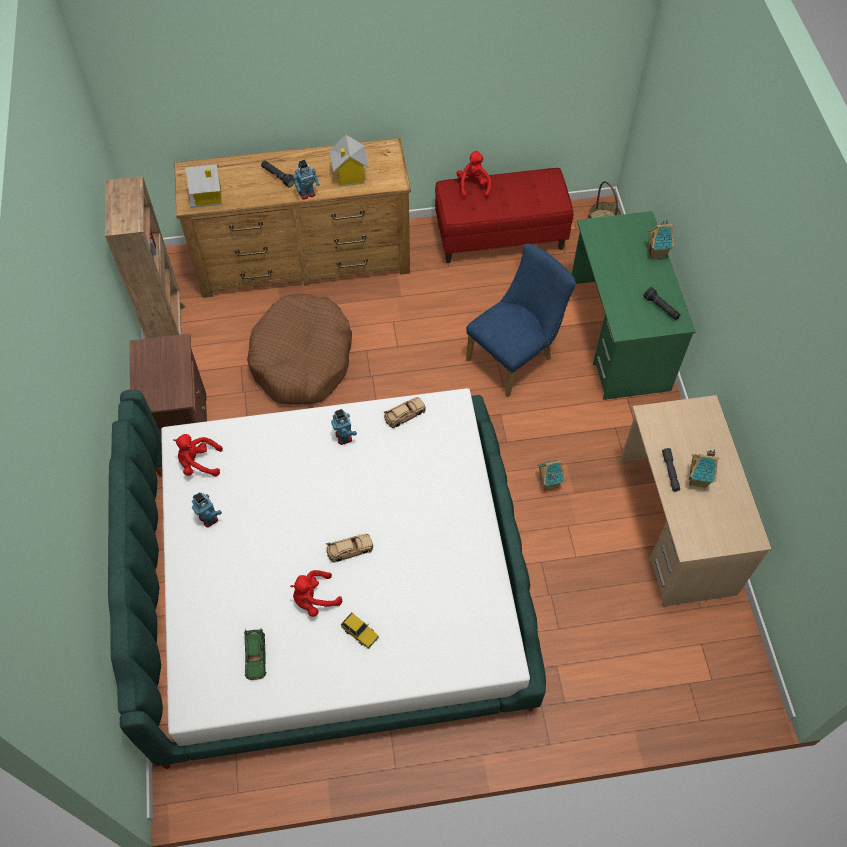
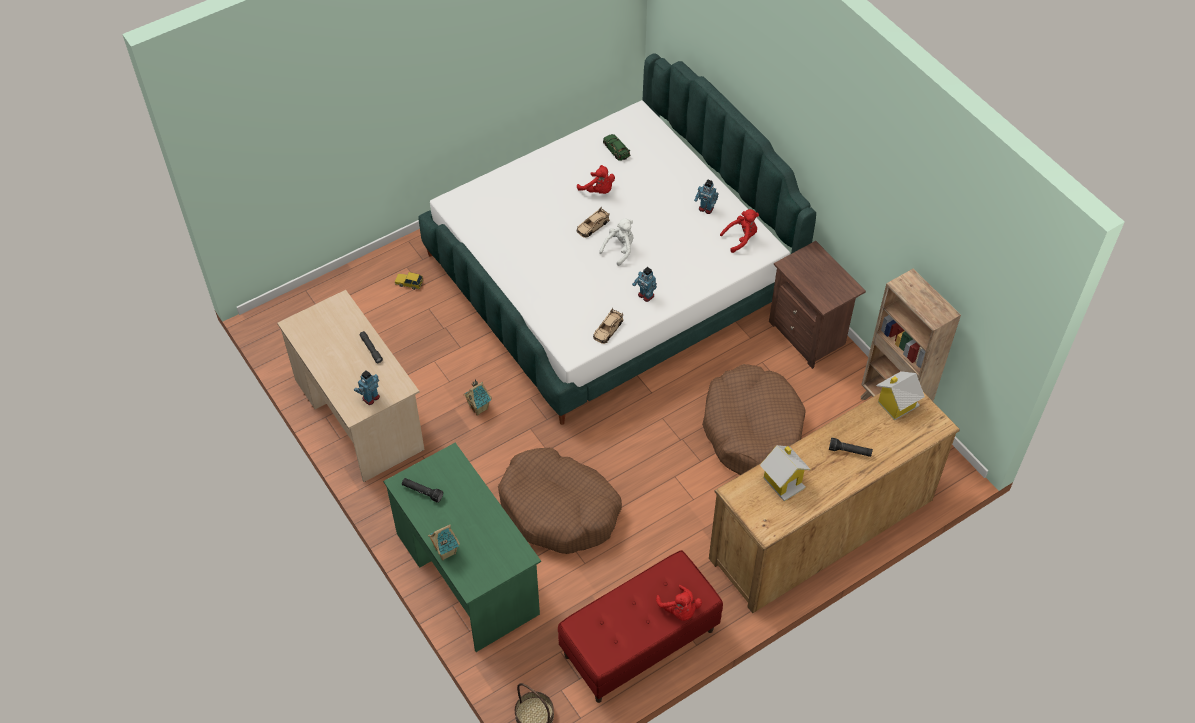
camera: 155 degrees right, 5 degrees down
red plush toy [290,570,342,617] -> red plush toy turned 90 degrees clockwise [577,165,615,194]
toy robot [293,160,320,200] -> toy robot moved to [354,370,380,405]
toy car [341,612,379,649] -> toy car moved to [395,272,423,290]
blue chair [466,243,576,397] -> brown dog bed [498,448,622,554]
toy house [689,449,719,488] -> none
none -> white plush toy [599,219,634,266]

